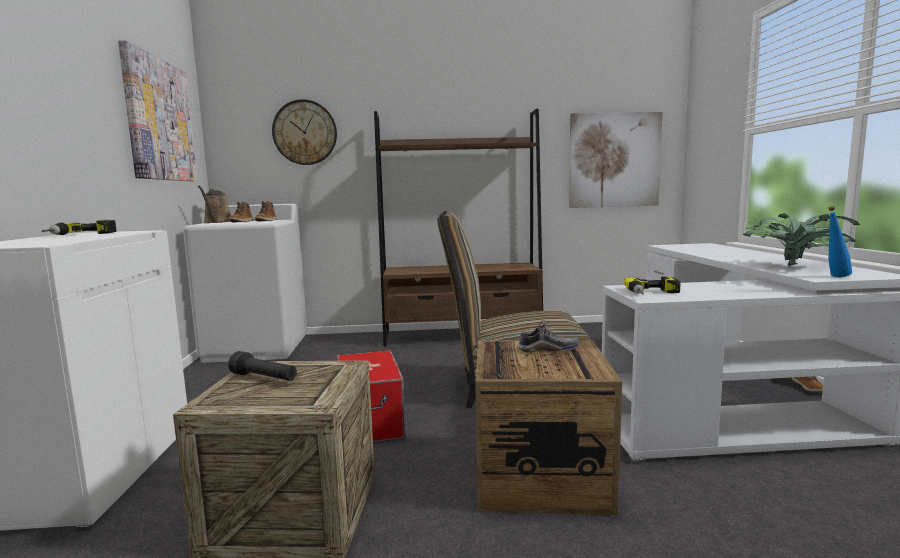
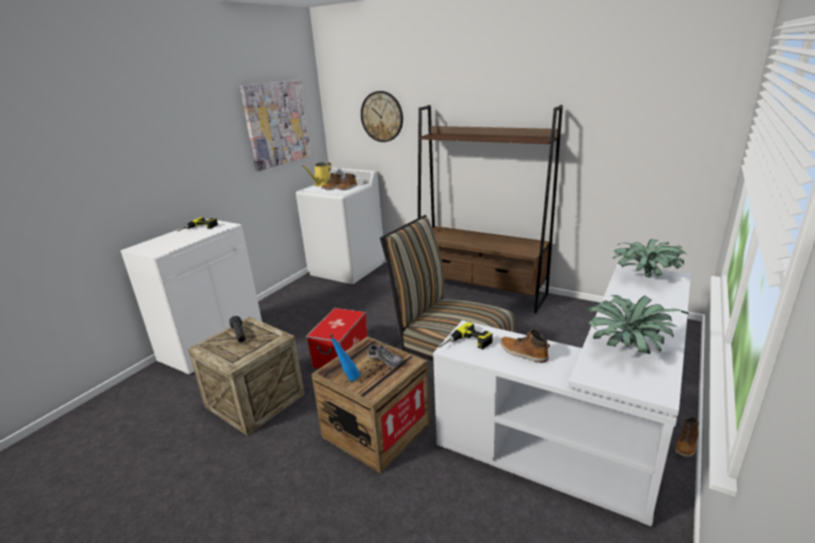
camera: 35 degrees right, 15 degrees up
brown watering can [198,186,231,223] -> yellow watering can [302,162,331,187]
picture [569,112,663,208] -> none
blue bottle [828,206,852,277] -> blue bottle moved to [329,334,360,381]
none -> boot [501,330,550,363]
none -> potted plant [613,239,686,277]

